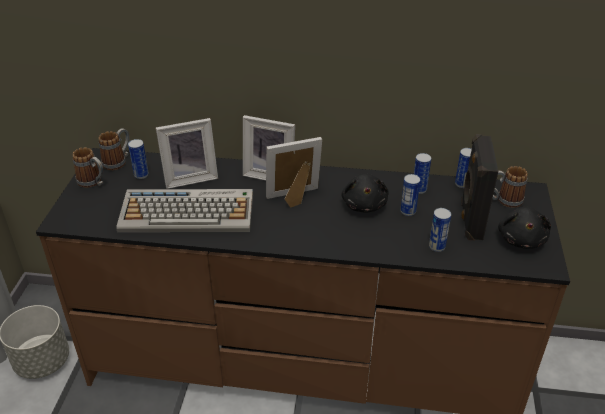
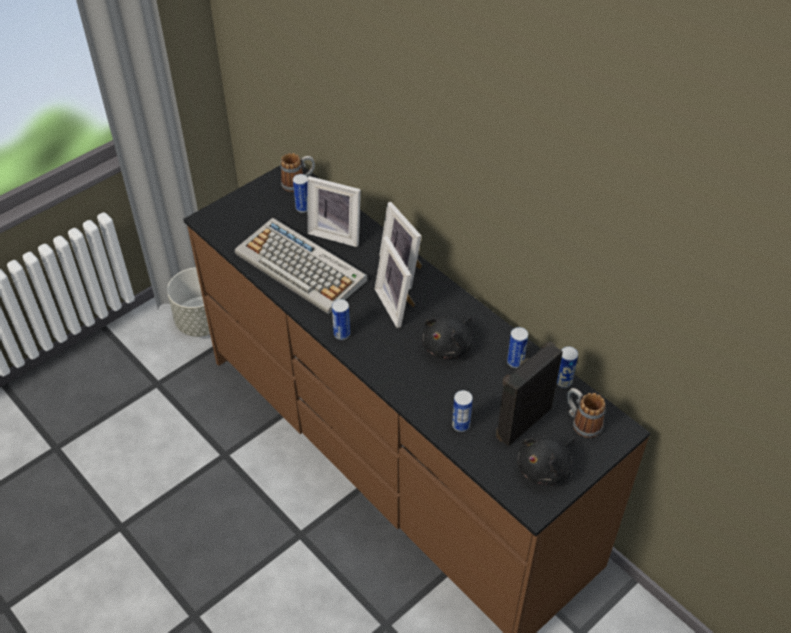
camera: 40 degrees right, 10 degrees up
mug [72,147,103,188] -> none
picture frame [266,137,322,208] -> picture frame turned 135 degrees counterclockwise [375,236,415,328]
can [400,174,420,216] -> can moved to [332,299,350,340]

